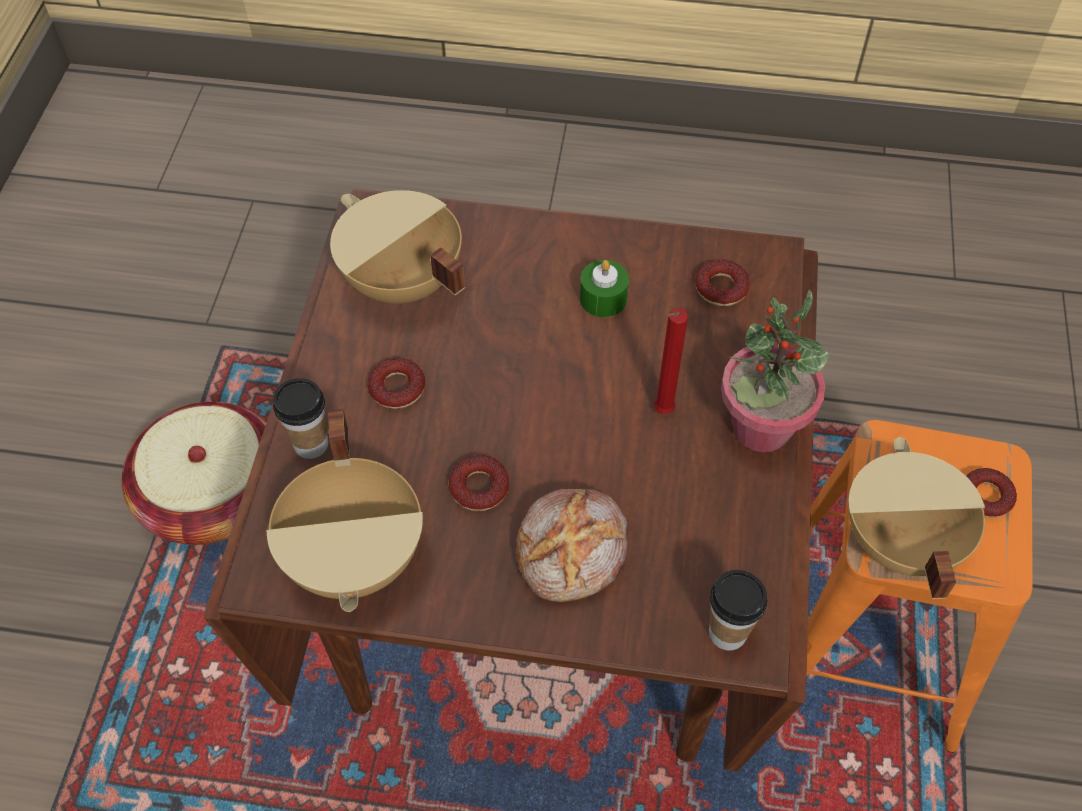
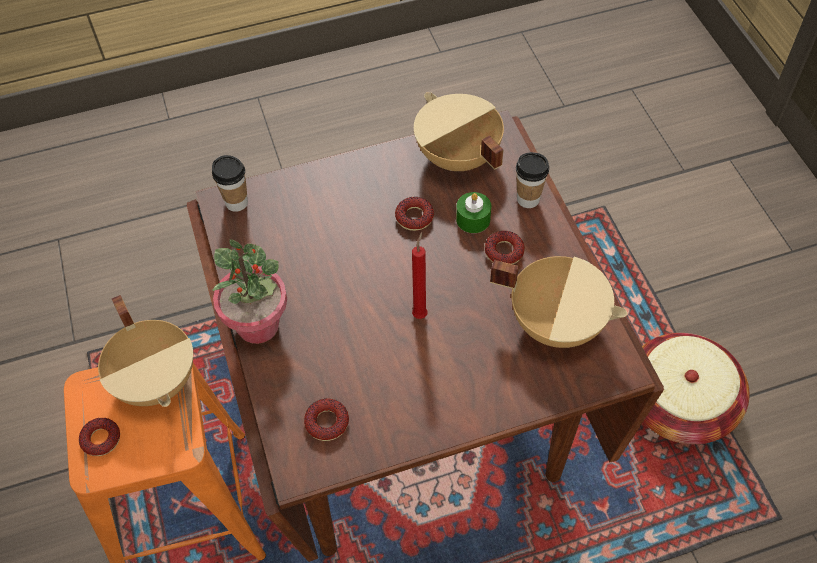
camera: 155 degrees right, 0 degrees up
bread [516,489,627,602] -> none
green candle [580,260,629,317] -> green candle moved to [456,192,491,233]
red candle [654,309,688,414] -> red candle moved to [412,232,427,319]

